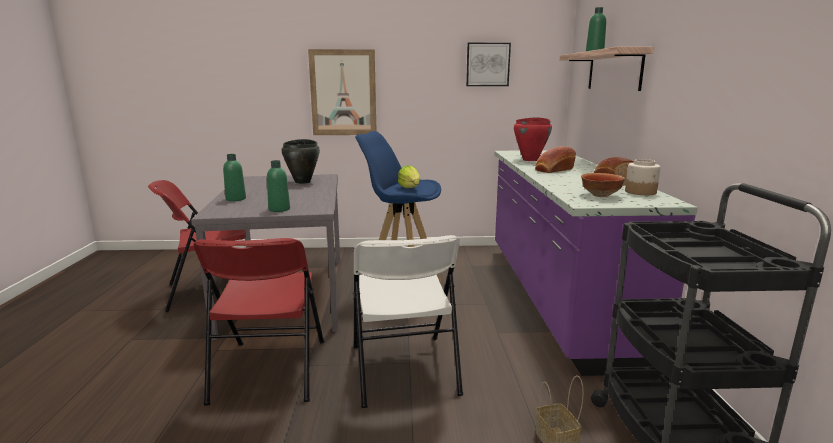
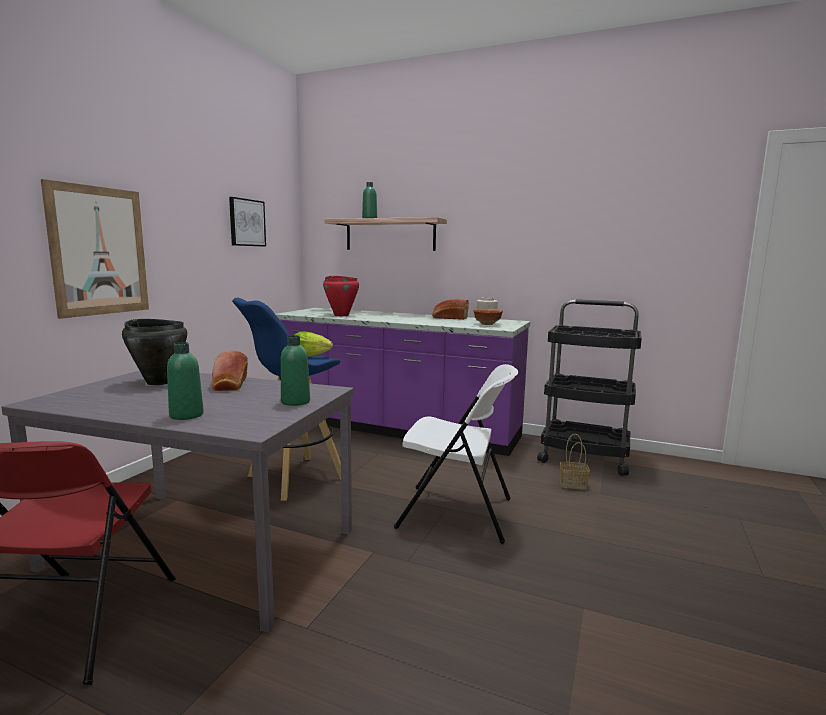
camera: 65 degrees left, 5 degrees down
red chair [193,238,324,405] -> none
bread [535,146,576,173] -> bread moved to [211,350,248,391]

